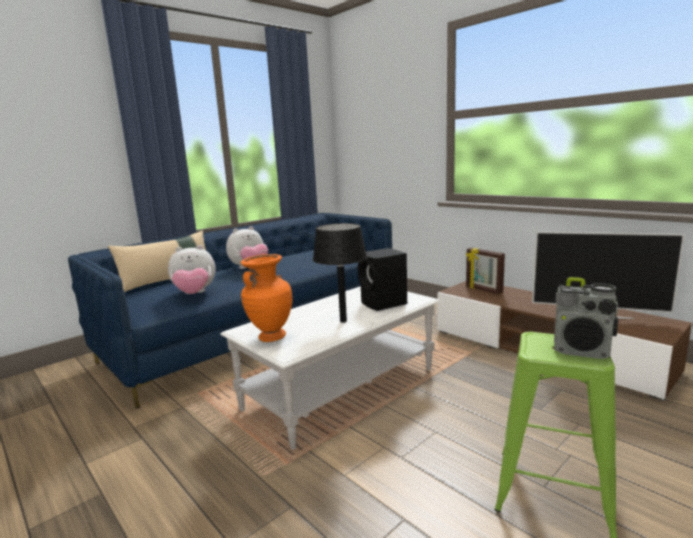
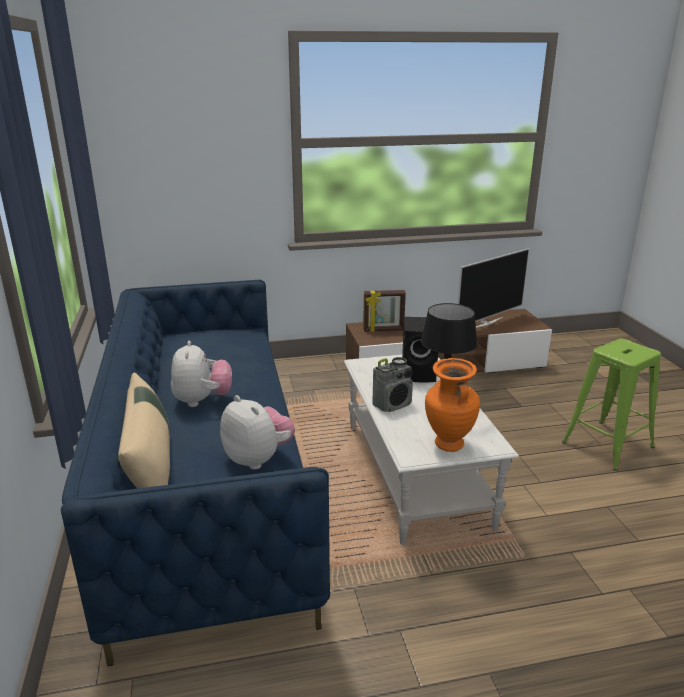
camera: 60 degrees left, 10 degrees up
plush toy [168,245,216,294] -> plush toy turned 60 degrees counterclockwise [220,395,295,470]
radio [554,277,618,359] -> radio moved to [372,357,413,412]

